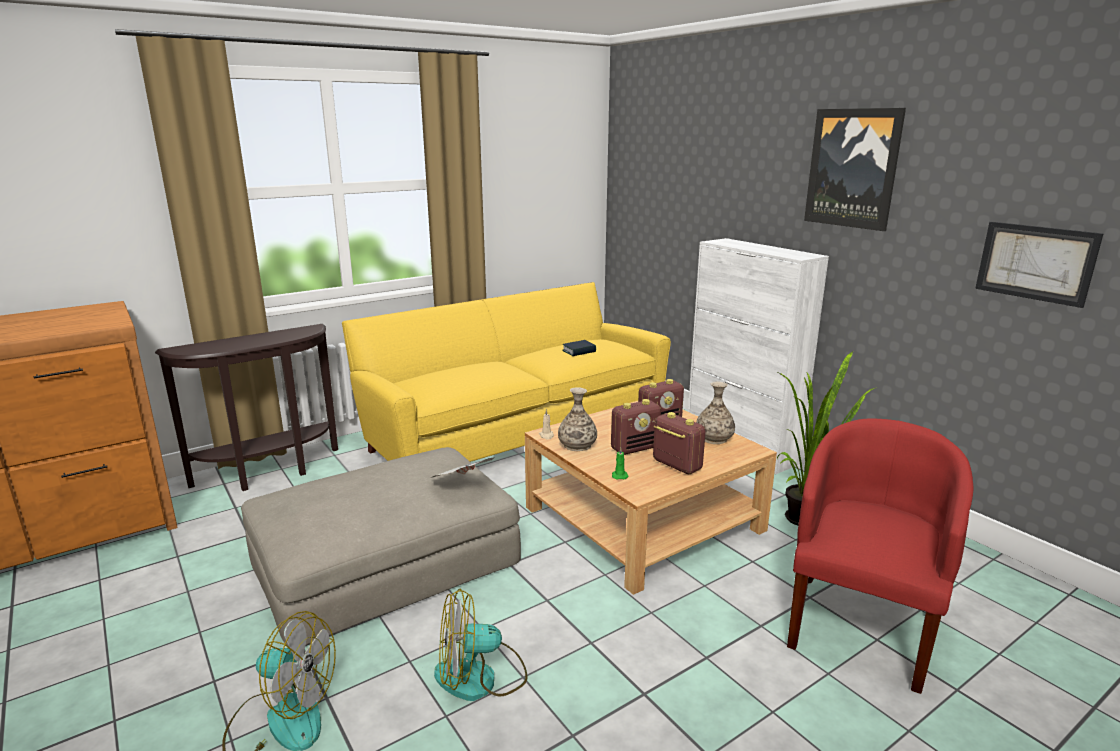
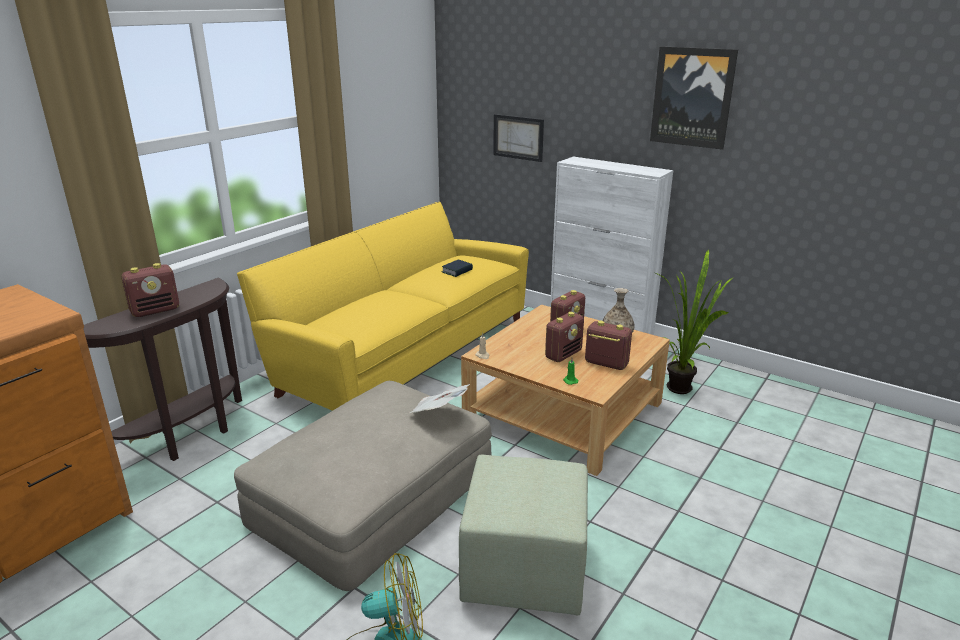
camera: 20 degrees left, 5 degrees up
fan [434,589,528,701] -> green ottoman [459,454,588,615]
vase [558,388,597,451] -> none
red armchair [787,418,973,694] -> none
picture [975,222,1103,308] -> picture moved to [493,114,544,162]
none -> radio [121,263,179,317]

